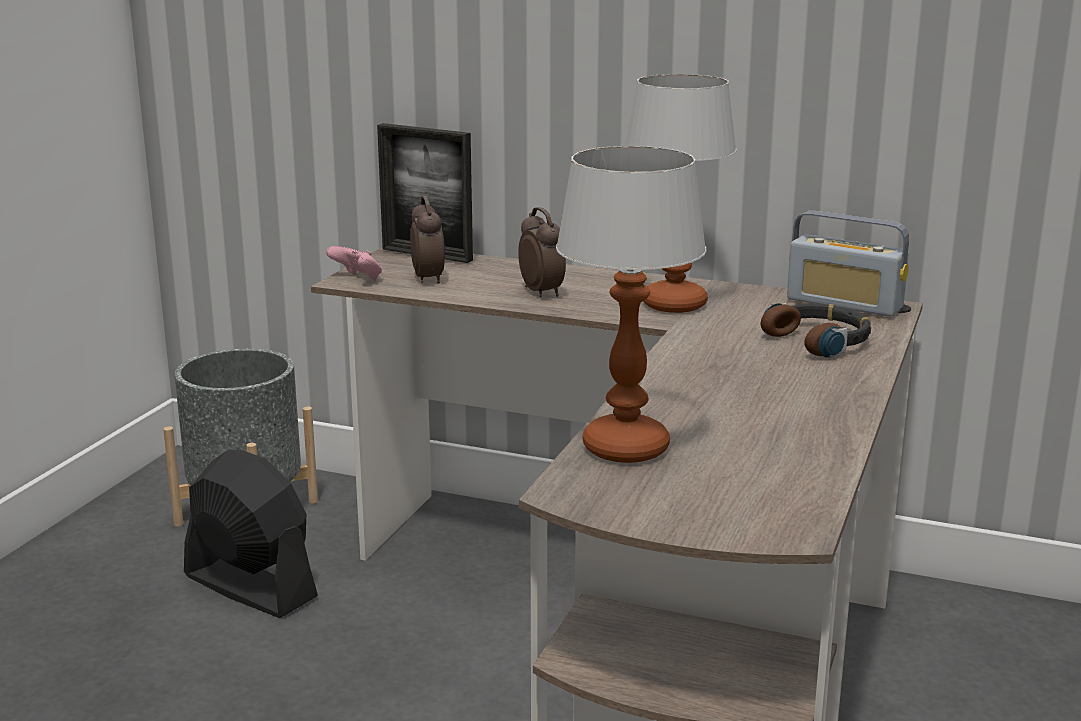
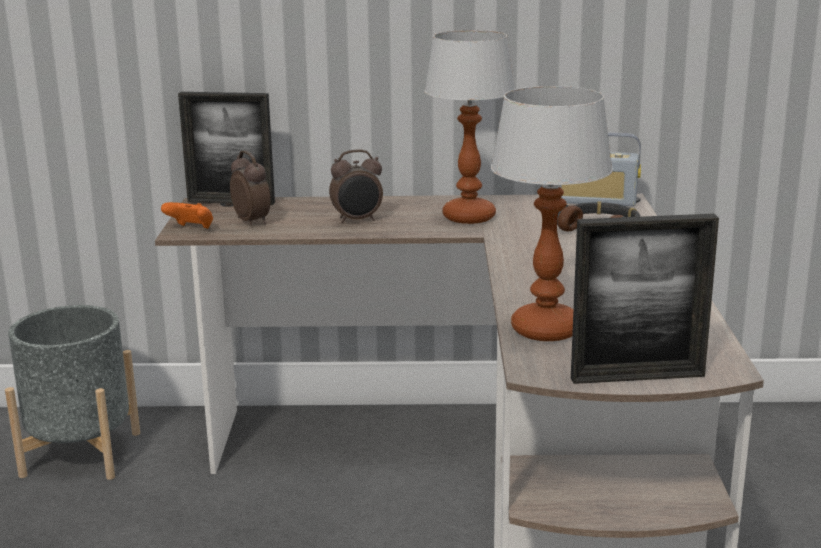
camera: 20 degrees left, 0 degrees up
black fan [184,449,318,618] -> none
pink game controller [326,246,382,281] -> orange game controller [161,202,213,229]
alarm clock [518,207,566,297] -> alarm clock turned 120 degrees clockwise [329,150,383,224]
none -> picture frame [571,214,719,384]

